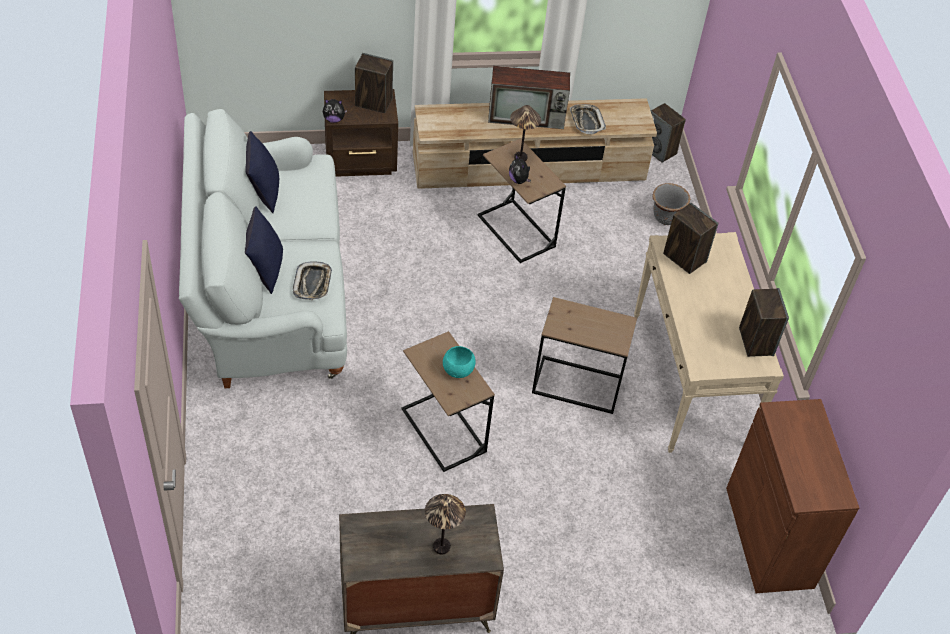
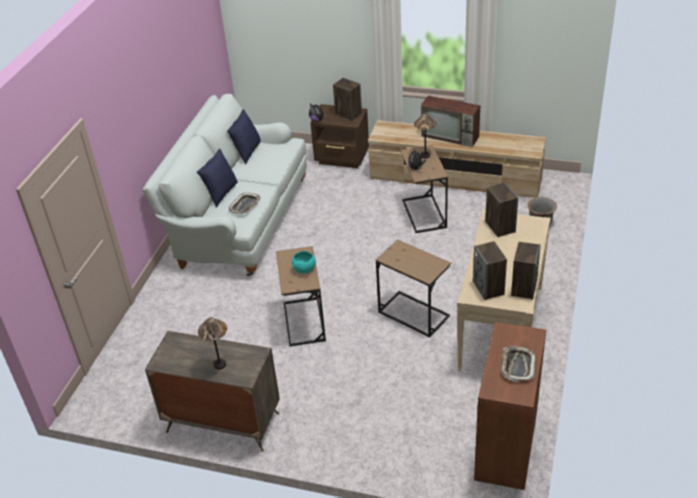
camera: 30 degrees right, 10 degrees down
tray [570,104,606,135] -> tray moved to [501,346,536,382]
speaker [650,103,686,163] -> speaker moved to [473,241,507,300]

